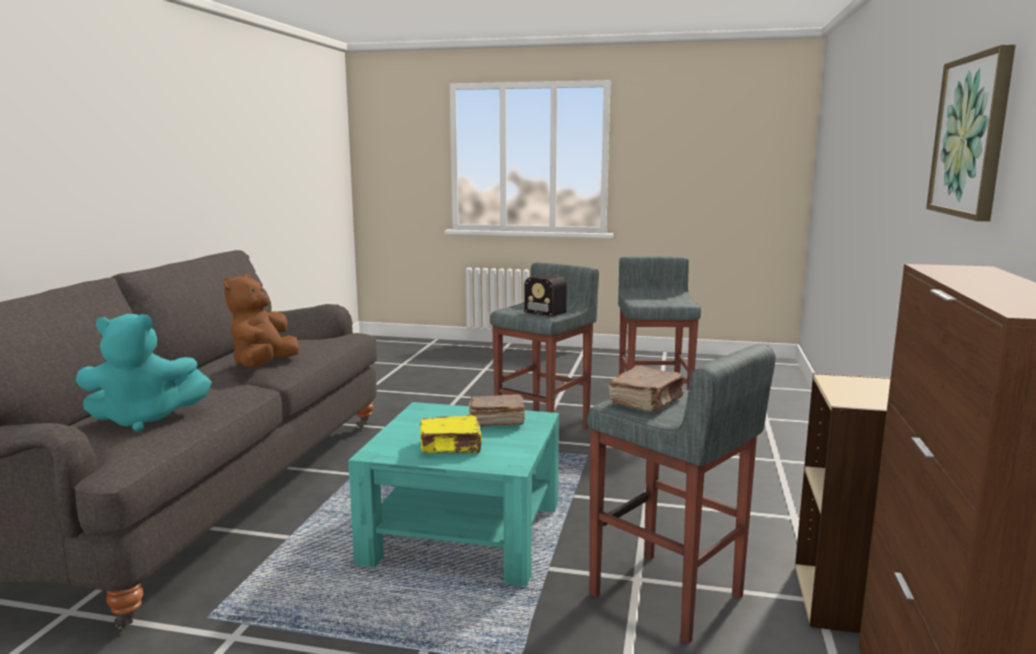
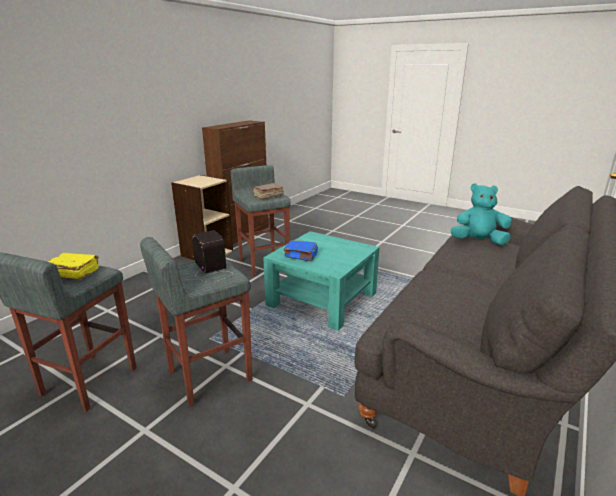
camera: 160 degrees left, 10 degrees up
brown plush toy [224,274,300,367] -> none
yellow book [420,415,482,453] -> yellow book moved to [46,253,99,280]
brown book [469,394,525,427] -> blue book [284,240,318,261]
picture [926,44,1015,221] -> none

